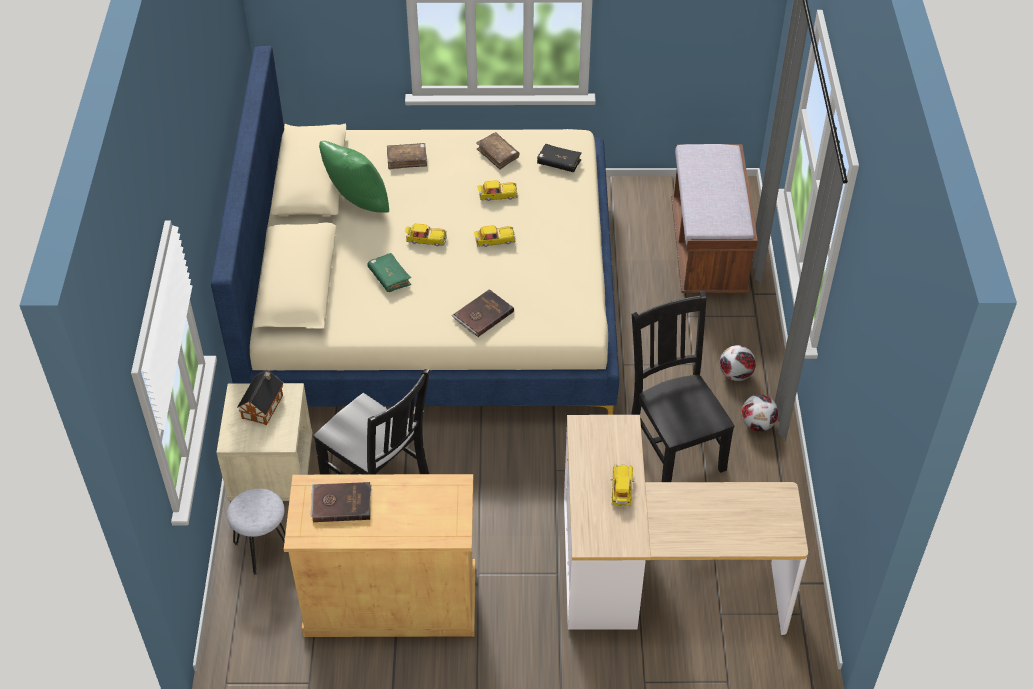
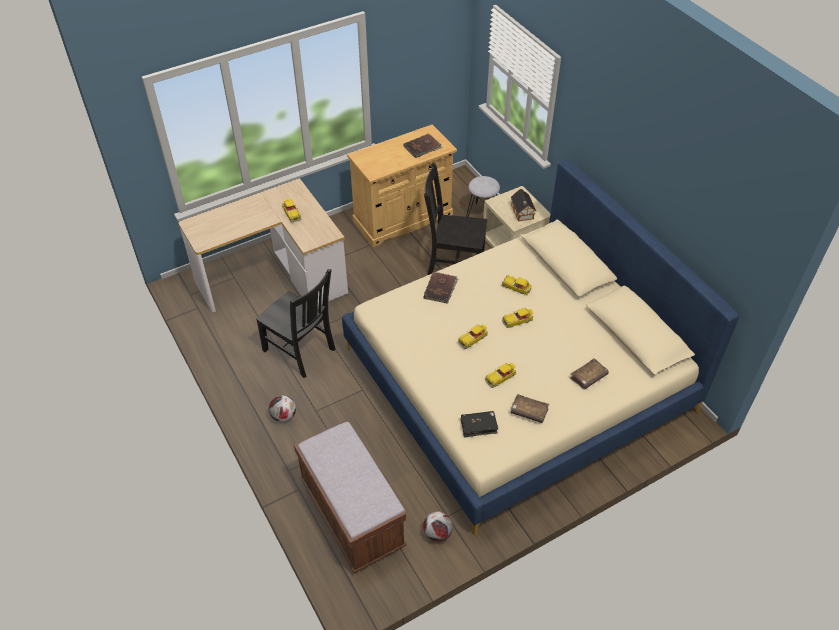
camera: 150 degrees right, 0 degrees up
green pillow [319,141,389,213] -> none
green book [367,253,411,292] -> toy car [502,275,532,295]
football [742,394,778,432] -> football moved to [423,511,453,542]

